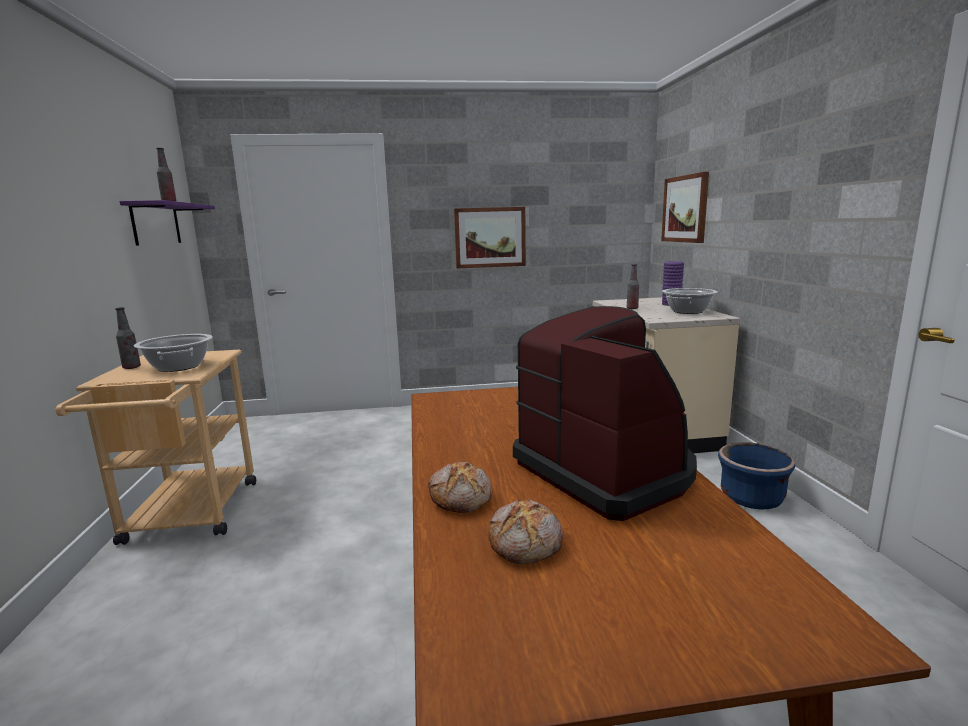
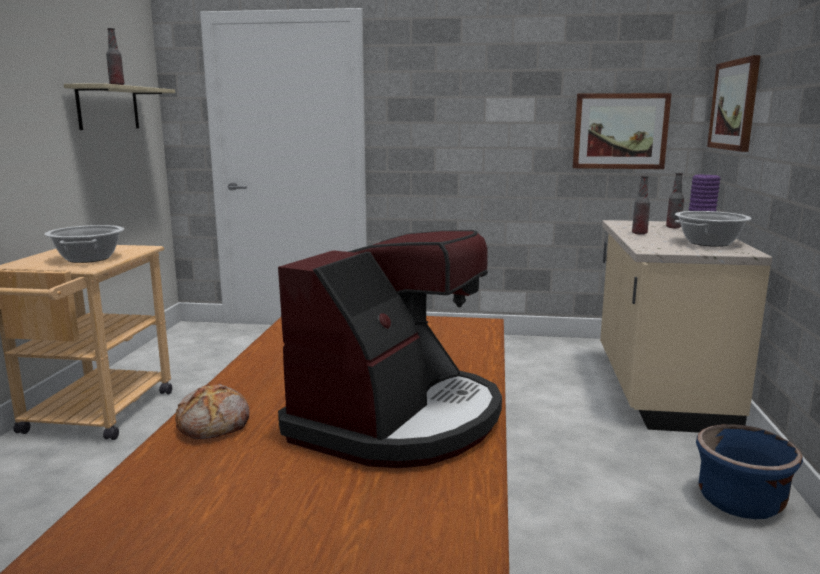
camera: 15 degrees right, 0 degrees up
bottle [115,307,141,369] -> bottle moved to [666,173,684,228]
purple shelf [120,200,215,246] -> beige shelf [64,83,175,130]
picture [454,207,526,268] -> picture moved to [573,93,672,169]
bread [488,499,563,564] -> none
coffee machine [513,306,697,521] -> coffee machine turned 45 degrees clockwise [278,230,502,468]

